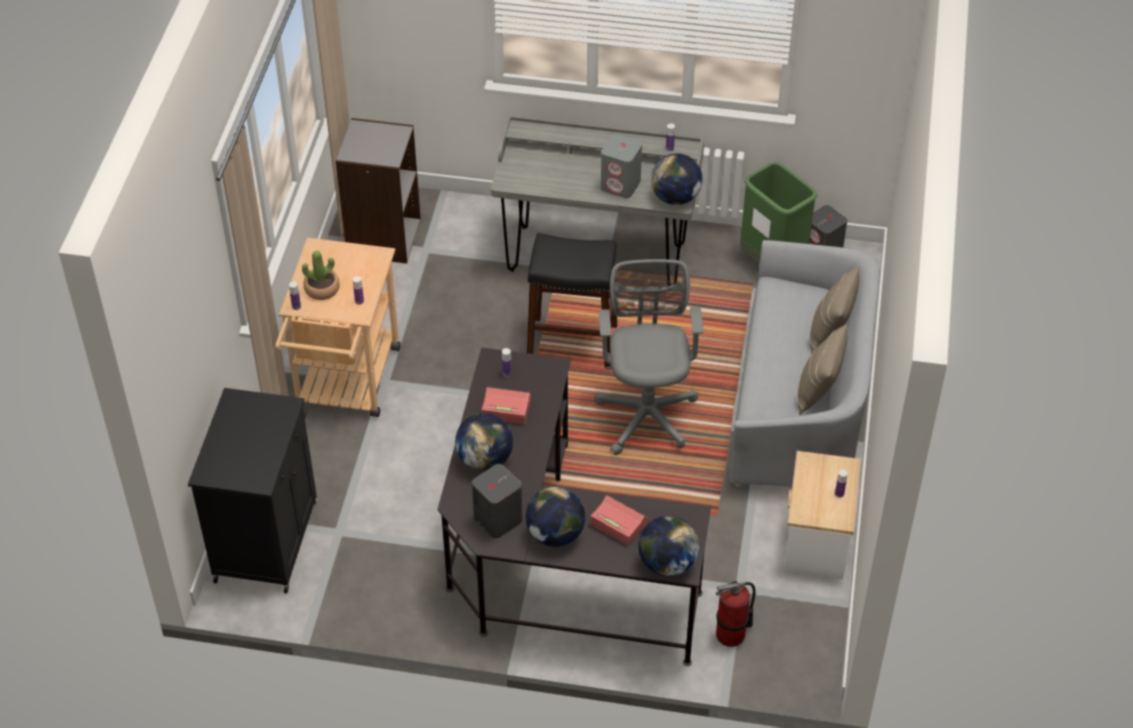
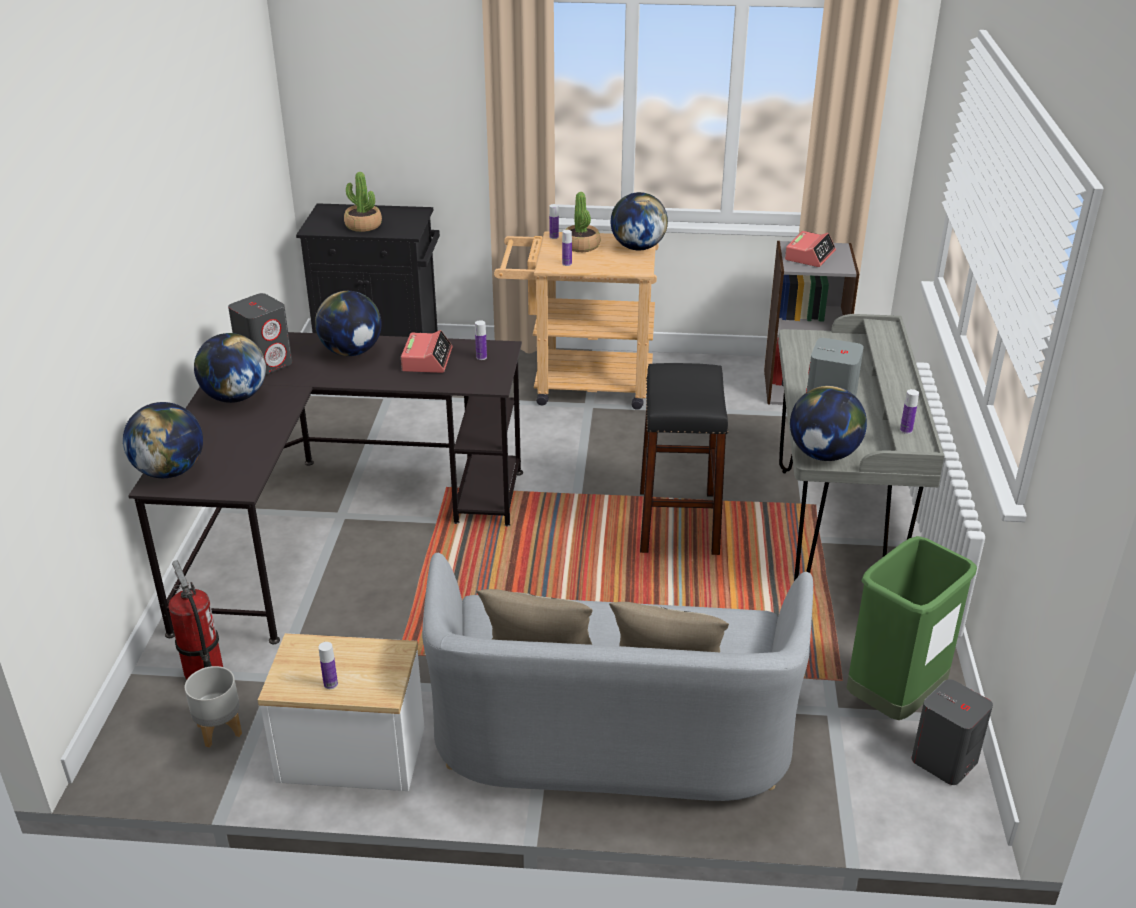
camera: 85 degrees right, 15 degrees down
alarm clock [591,495,650,545] -> alarm clock moved to [785,231,836,267]
grey office chair [594,259,704,455] -> none
none -> grey planter [185,666,242,748]
none -> potted plant [344,172,382,232]
none -> globe [611,192,668,250]

